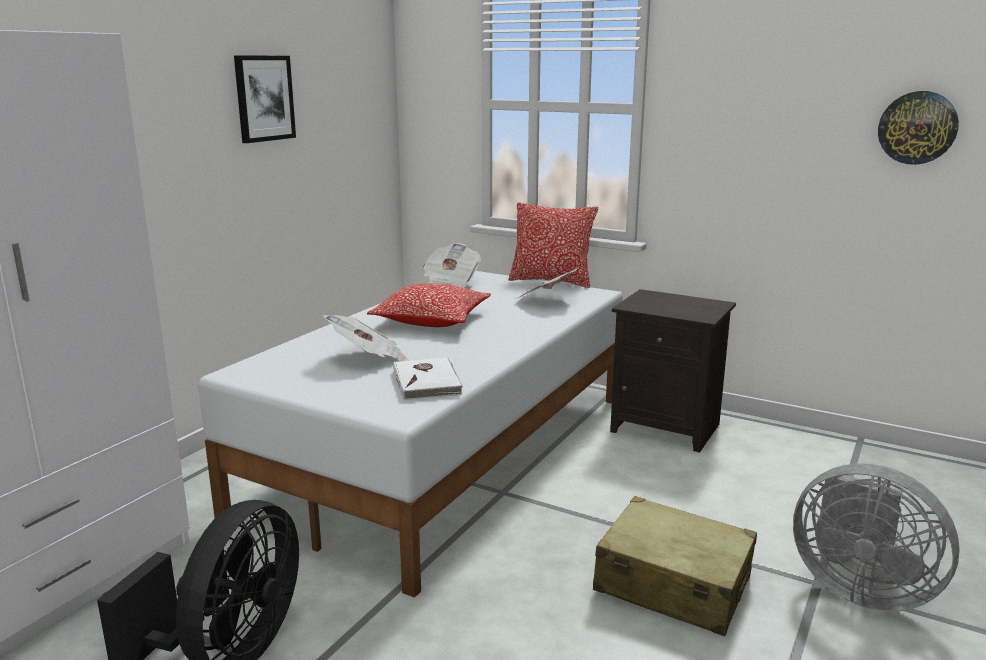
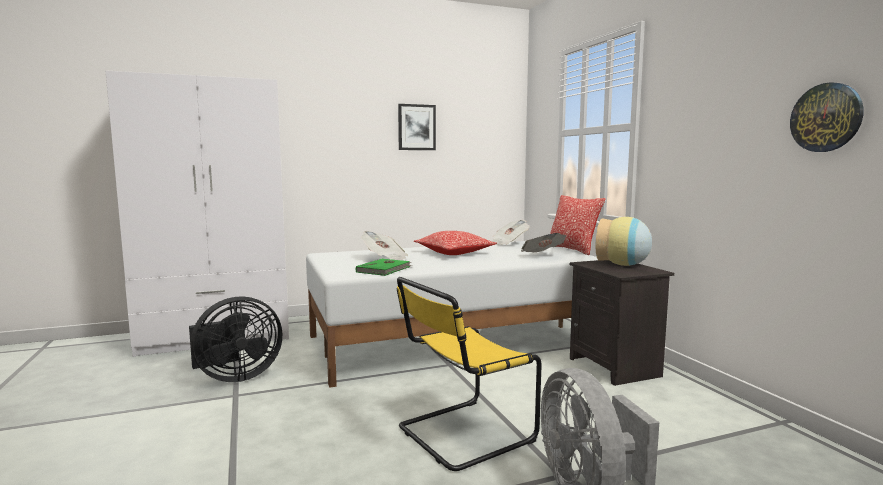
camera: 40 degrees right, 10 degrees down
white book [393,357,463,401] -> green book [356,259,413,276]
beige suitcase [593,496,757,636] -> yellow chair [397,277,542,471]
none -> vase [595,217,652,266]

